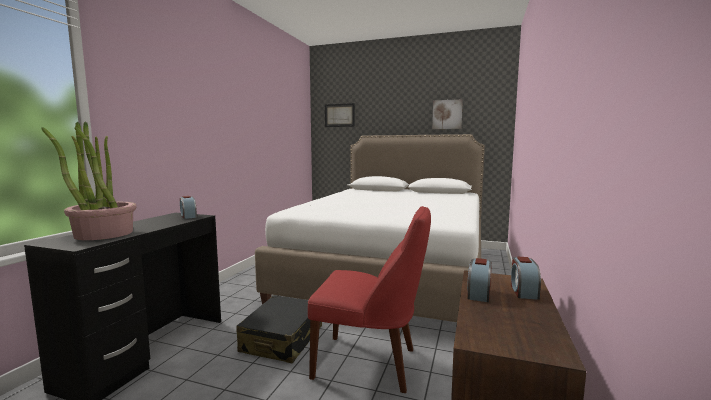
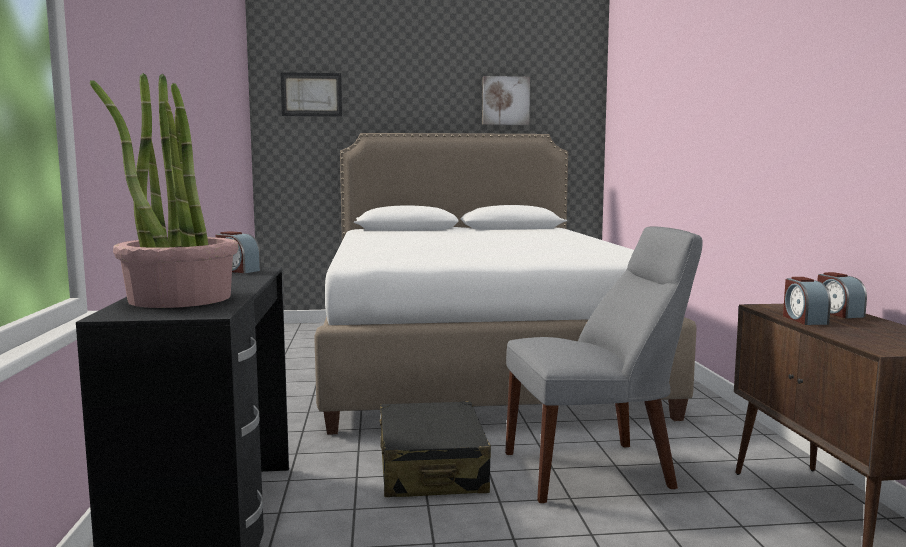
camera: 25 degrees left, 0 degrees up
red chair [308,206,431,393] -> grey chair [505,227,703,503]

